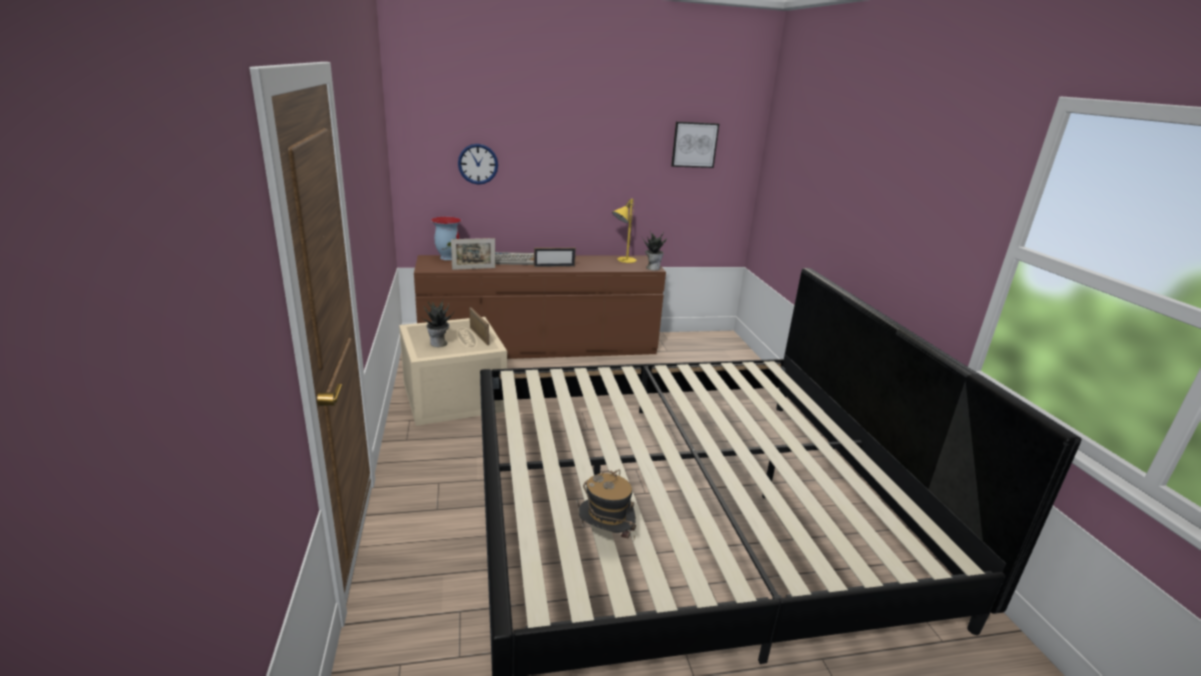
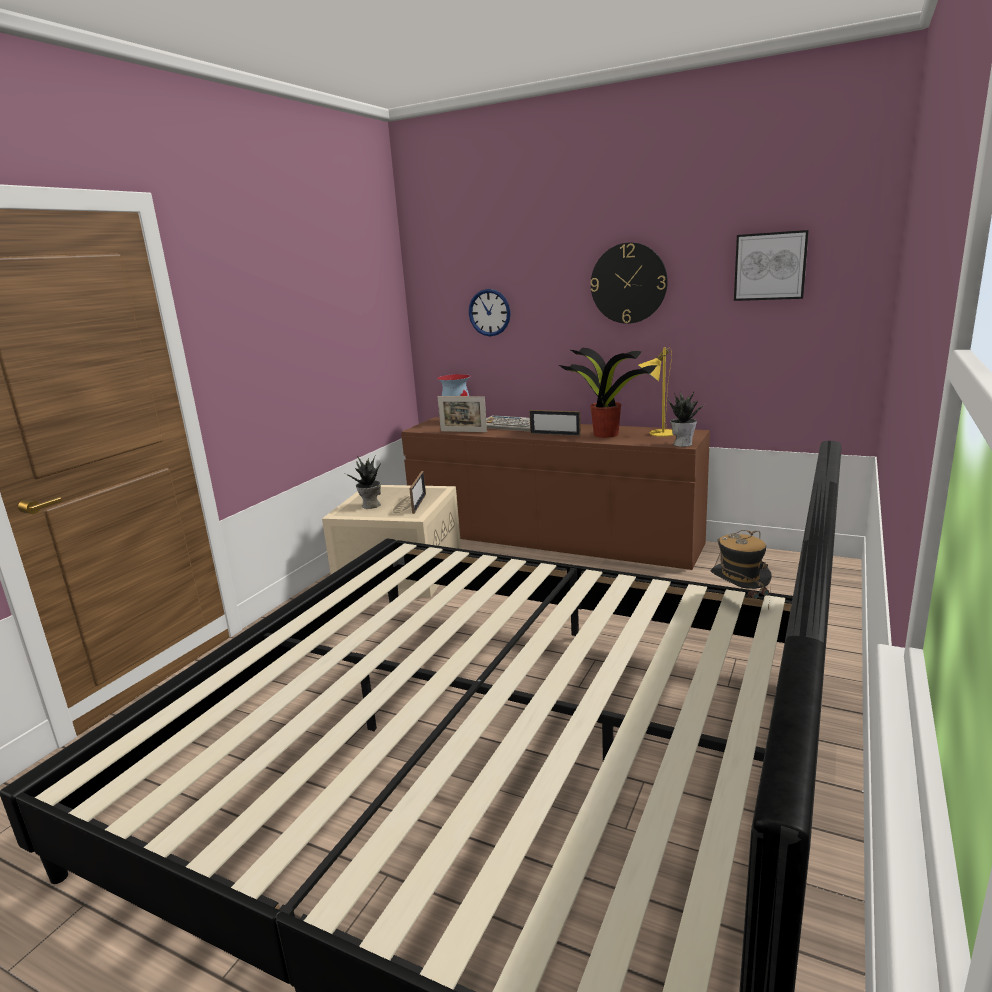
camera: 40 degrees right, 5 degrees down
hat [579,470,636,539] -> hat moved to [711,530,772,610]
none -> potted plant [559,348,657,438]
none -> wall clock [590,242,668,324]

